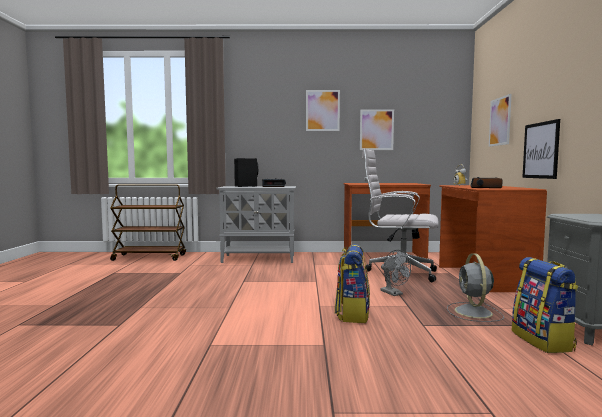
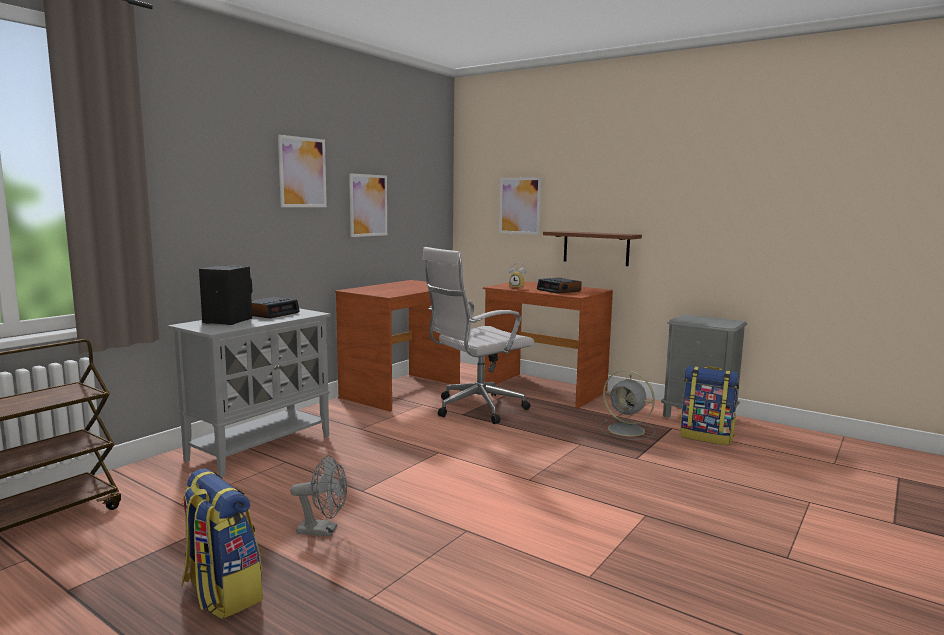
camera: 55 degrees left, 5 degrees up
backpack [335,244,370,323] -> backpack moved to [181,468,263,619]
grey fan [380,250,411,296] -> grey fan moved to [290,455,347,537]
picture [522,119,560,179] -> brown shelf [543,231,642,266]

